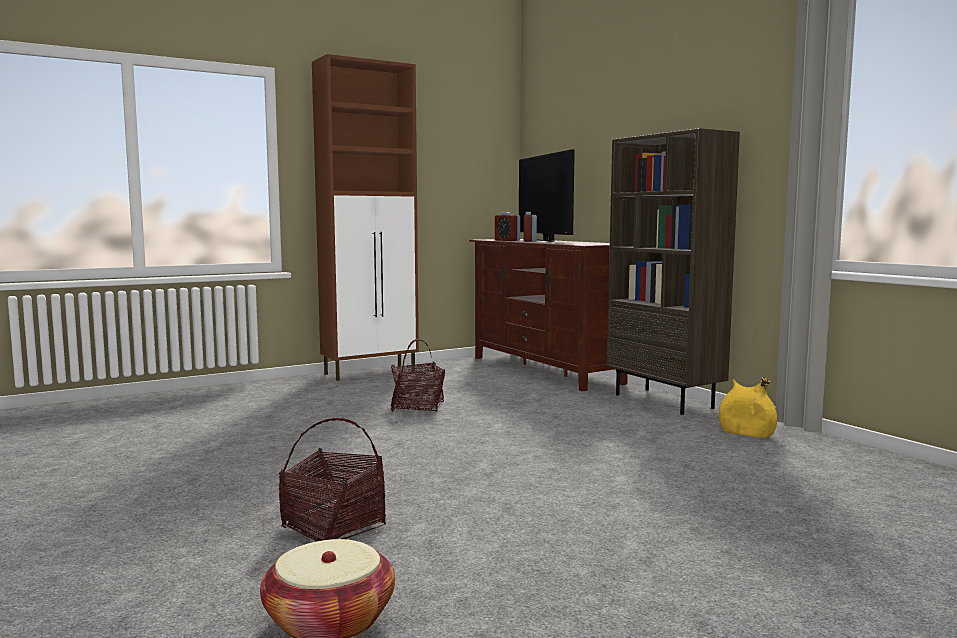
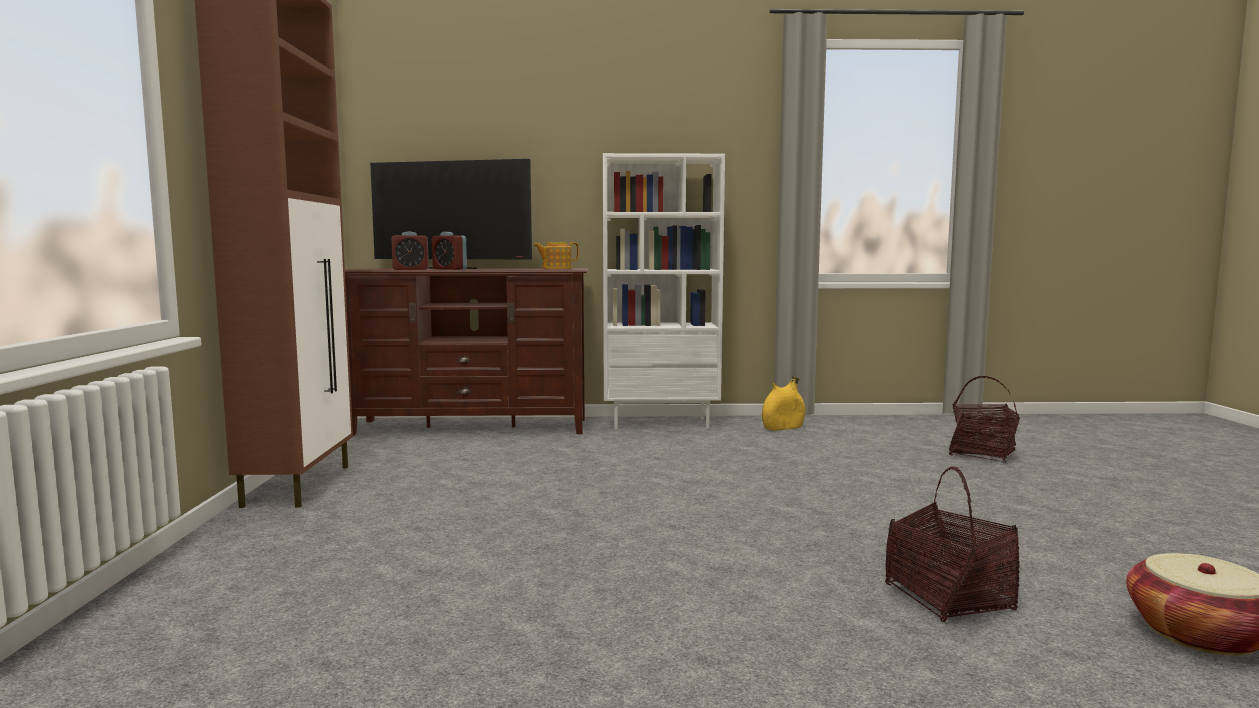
camera: 60 degrees left, 0 degrees up
basket [391,339,445,412] -> basket moved to [949,376,1020,463]
brown bookcase [607,128,740,415] -> white bookcase [603,153,725,429]
none -> teapot [533,242,579,269]

